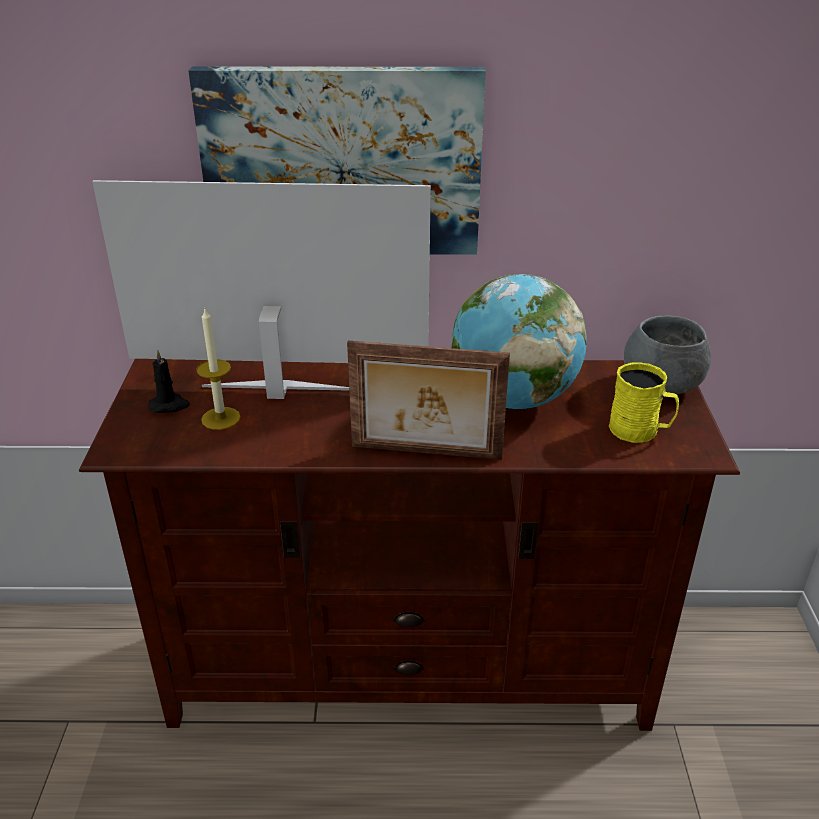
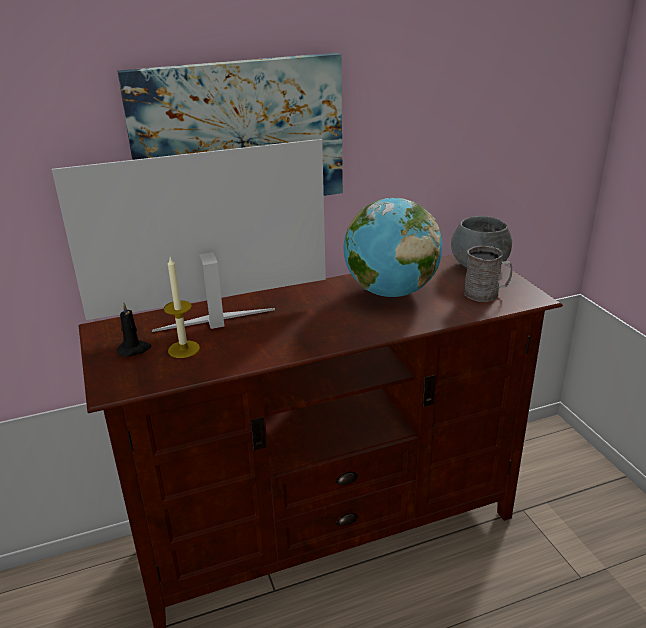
camera: 20 degrees left, 5 degrees down
picture frame [347,341,510,460] -> none
yellow mug [609,362,679,443] -> grey mug [464,246,512,302]

